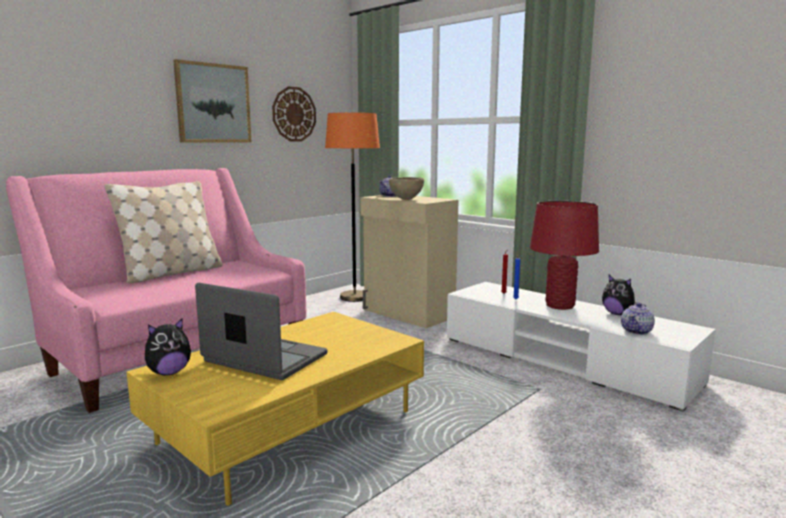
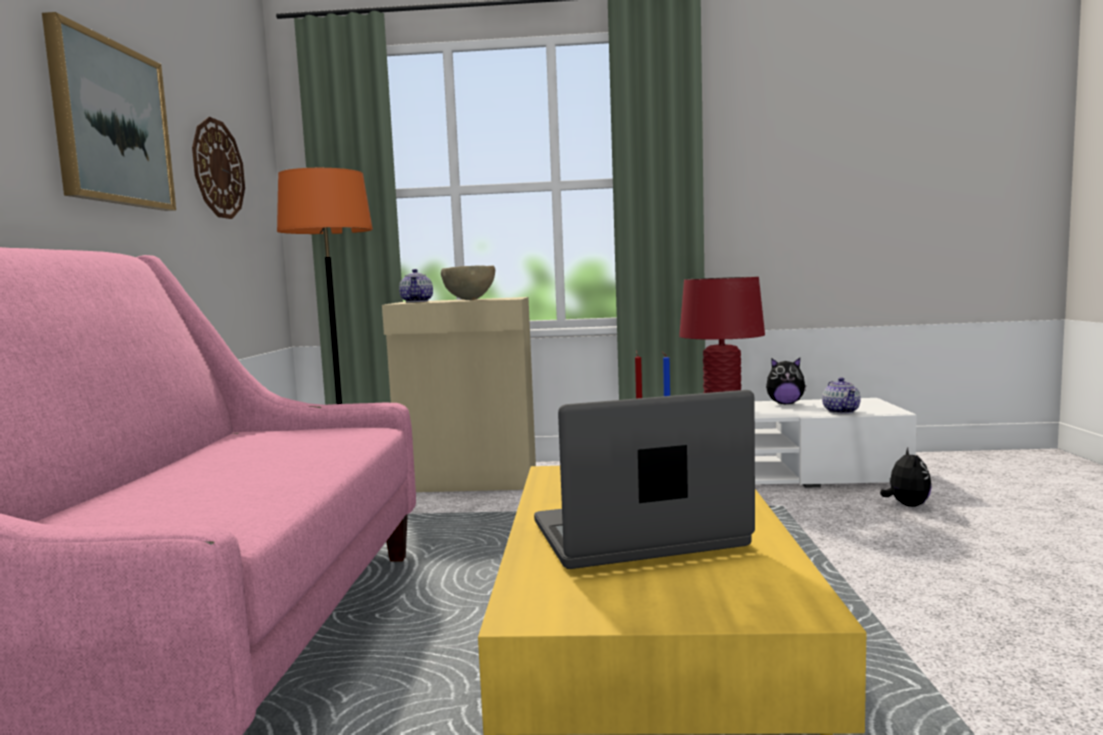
camera: 40 degrees left, 5 degrees down
beige pillow [105,181,223,284] -> none
plush toy [145,319,191,376] -> plush toy moved to [880,448,932,507]

